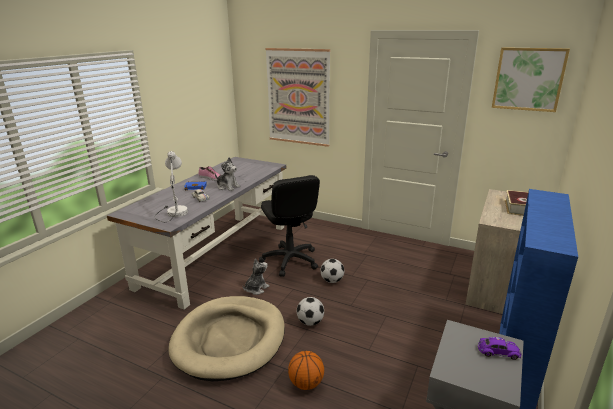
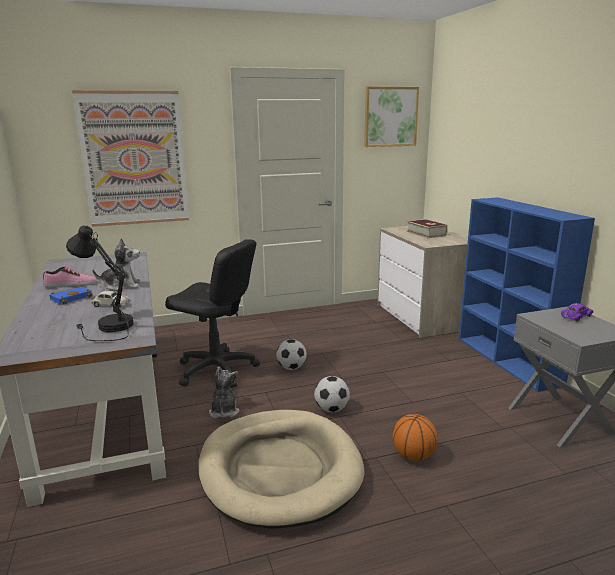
camera: 45 degrees left, 5 degrees down
white table lamp [154,151,188,222] -> black table lamp [66,225,134,341]

